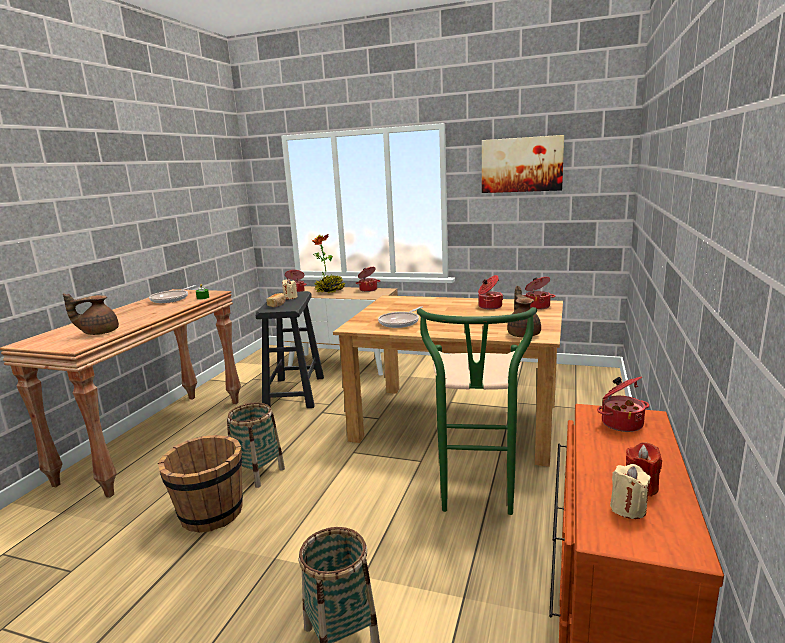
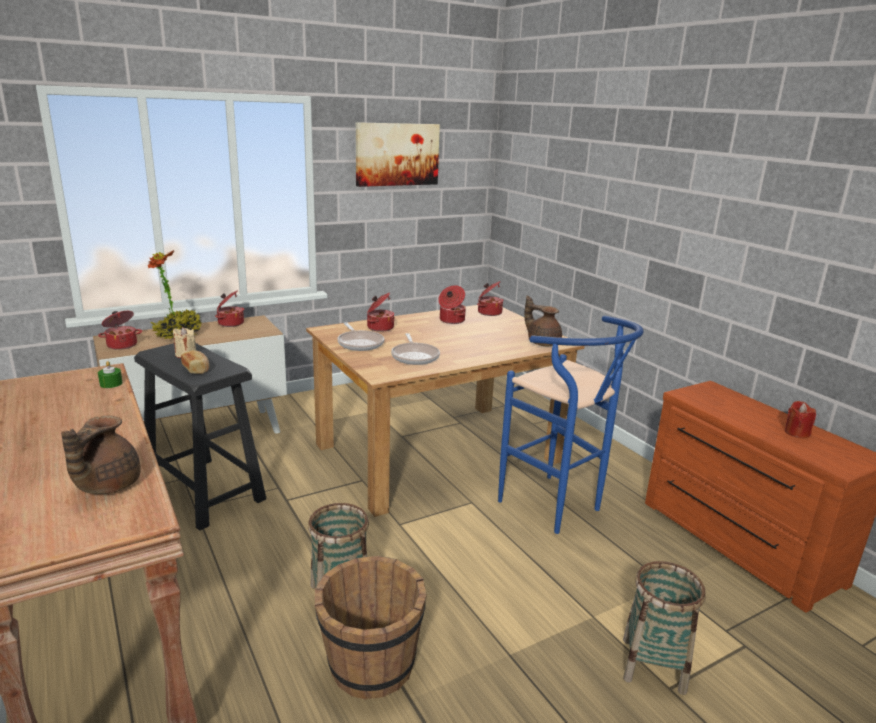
camera: 50 degrees left, 5 degrees up
frying pan [149,285,196,303] -> frying pan moved to [337,323,384,351]
green stool [417,307,537,515] -> blue stool [498,316,644,534]
cooking pot [597,377,649,432] -> cooking pot moved to [367,293,395,332]
beige candle [610,464,651,519] -> none

